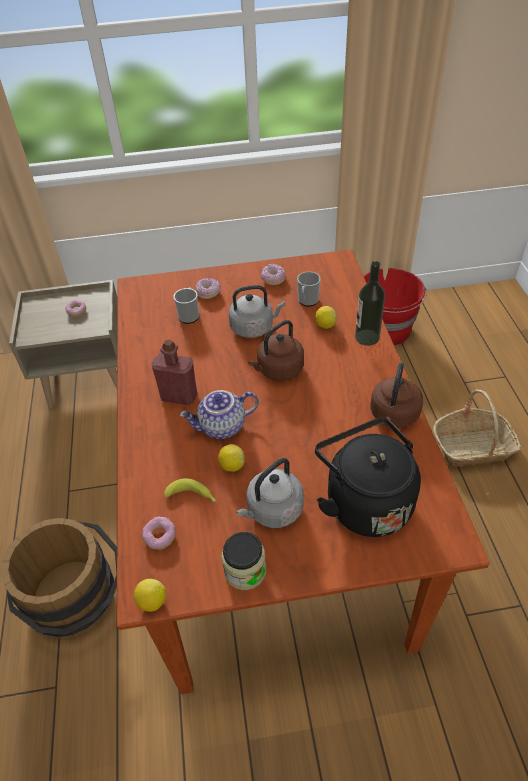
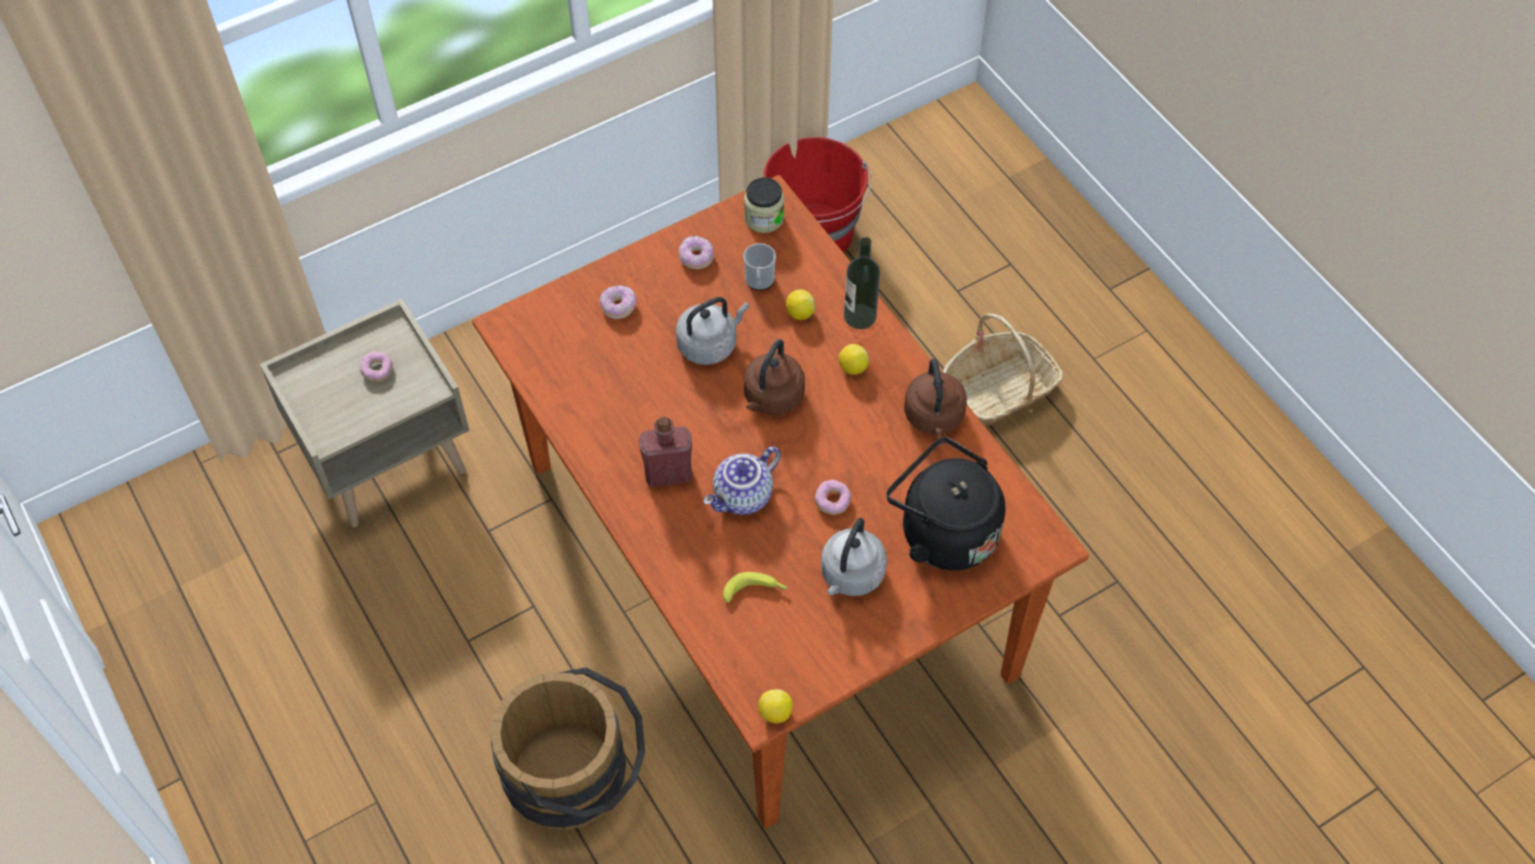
camera: 25 degrees left, 10 degrees up
donut [142,517,176,550] -> donut moved to [815,480,851,515]
mug [173,287,199,324] -> none
lemon [218,444,245,472] -> lemon moved to [839,344,869,375]
jar [222,532,266,590] -> jar moved to [744,177,784,233]

